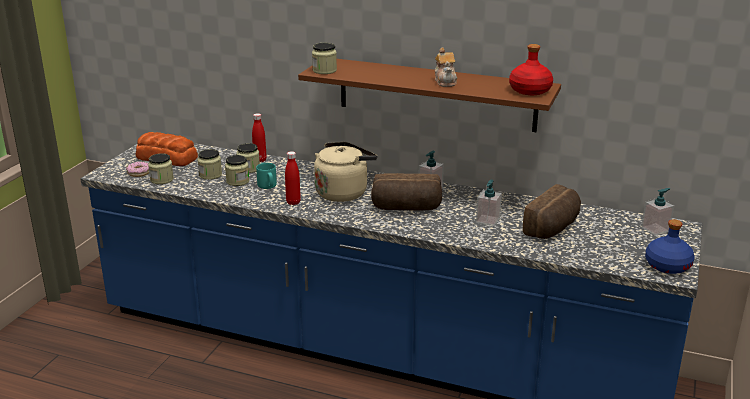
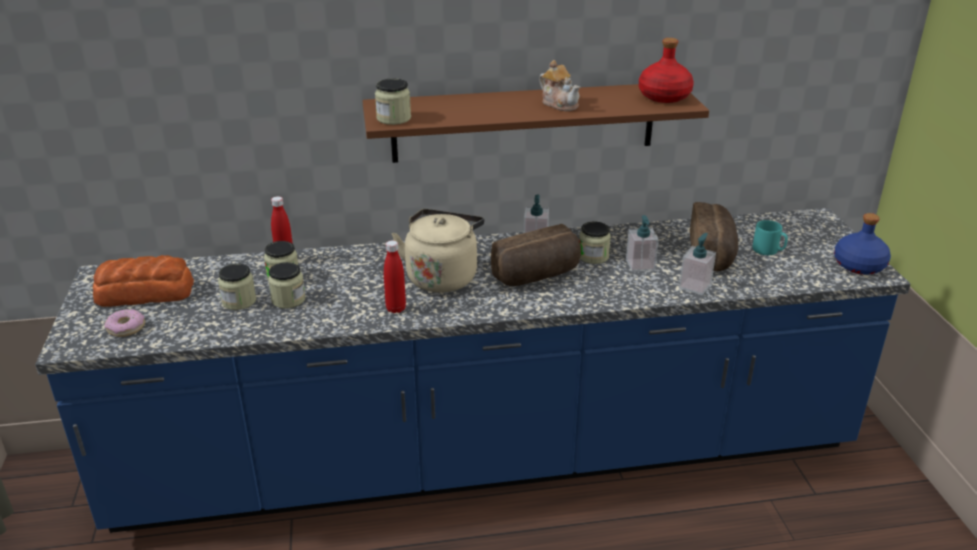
camera: 30 degrees left, 5 degrees up
jar [148,153,174,184] -> jar moved to [579,221,611,264]
turquoise mug [256,163,277,189] -> turquoise mug moved to [752,220,788,255]
soap dispenser [641,188,675,236] -> soap dispenser moved to [679,233,716,295]

